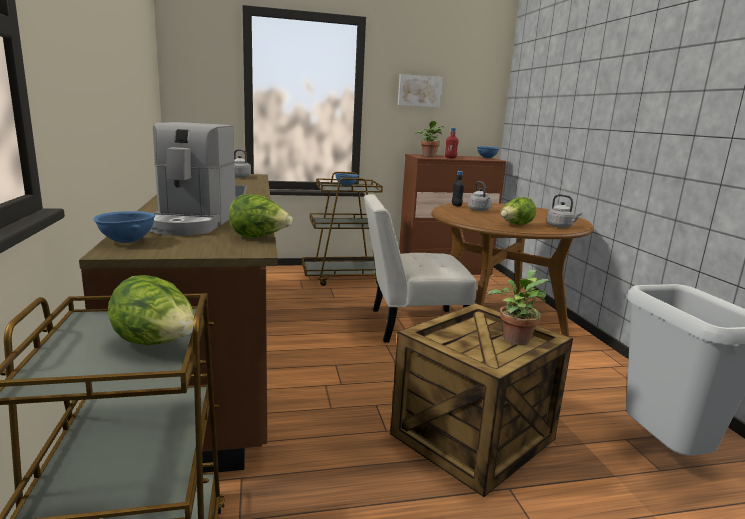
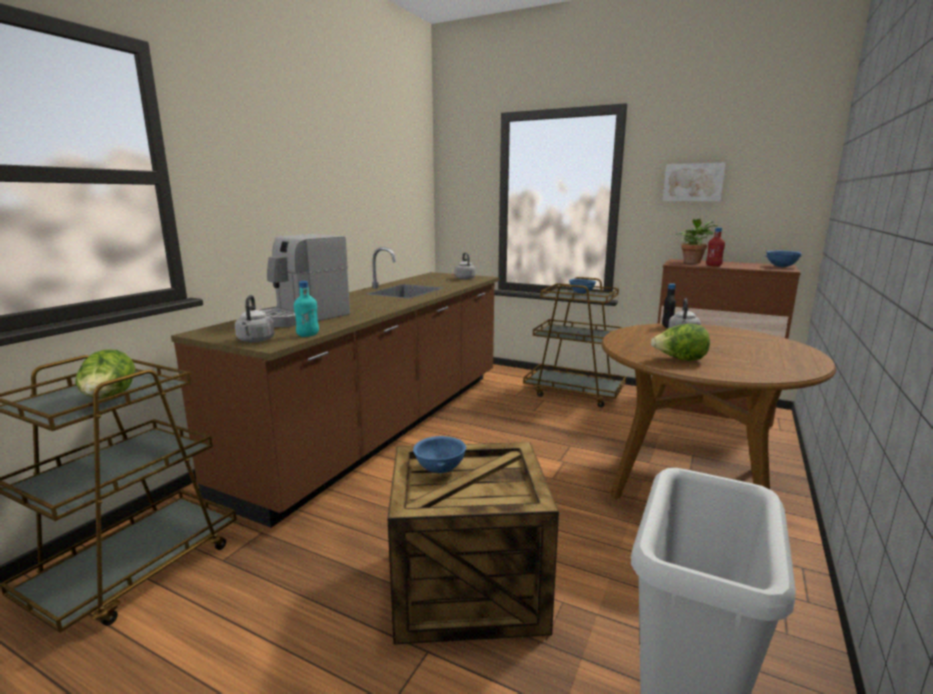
camera: 40 degrees right, 0 degrees up
blue bowl [94,211,155,243] -> blue bowl moved to [413,436,466,473]
lettuce [229,194,293,238] -> turquoise bottle [294,281,319,337]
white chair [364,194,477,343] -> none
potted plant [488,269,550,345] -> none
grey kettle [547,194,582,228] -> grey kettle moved to [235,295,275,342]

